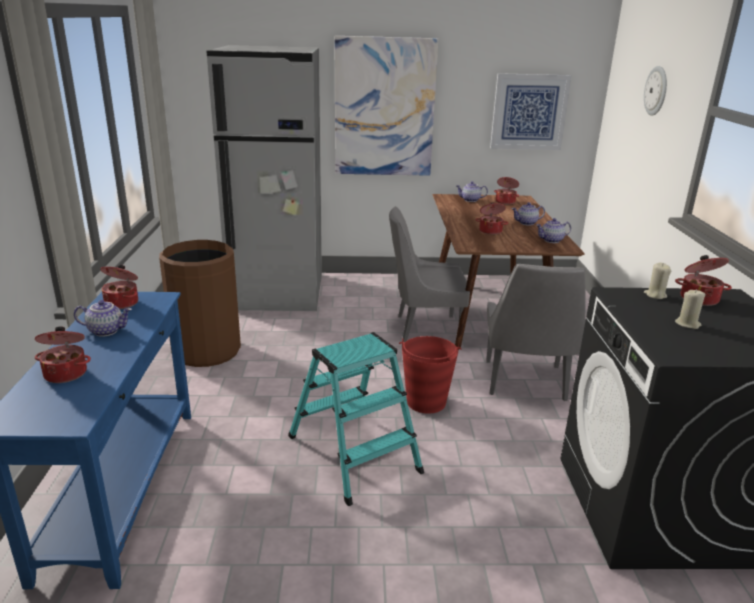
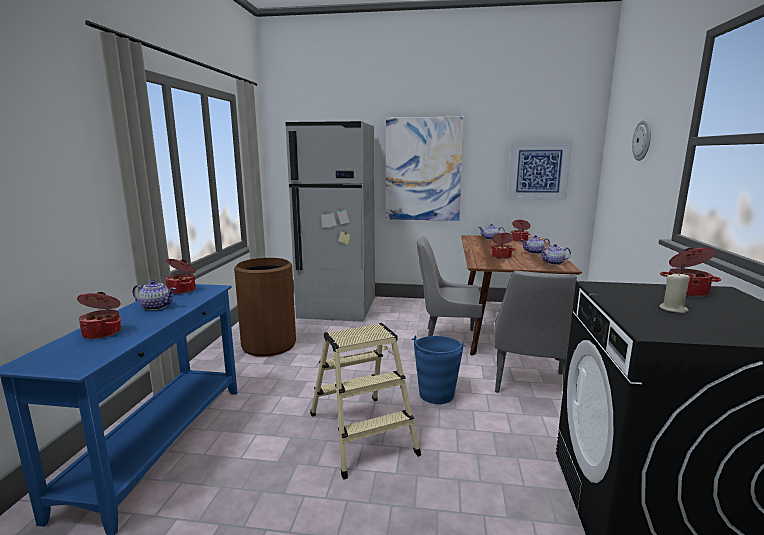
camera: 10 degrees right, 10 degrees down
turquoise step ladder [288,332,424,506] -> beige step ladder [310,323,421,480]
red bucket [399,336,461,414] -> blue bucket [412,335,466,404]
beige candle [644,263,671,299] -> none

